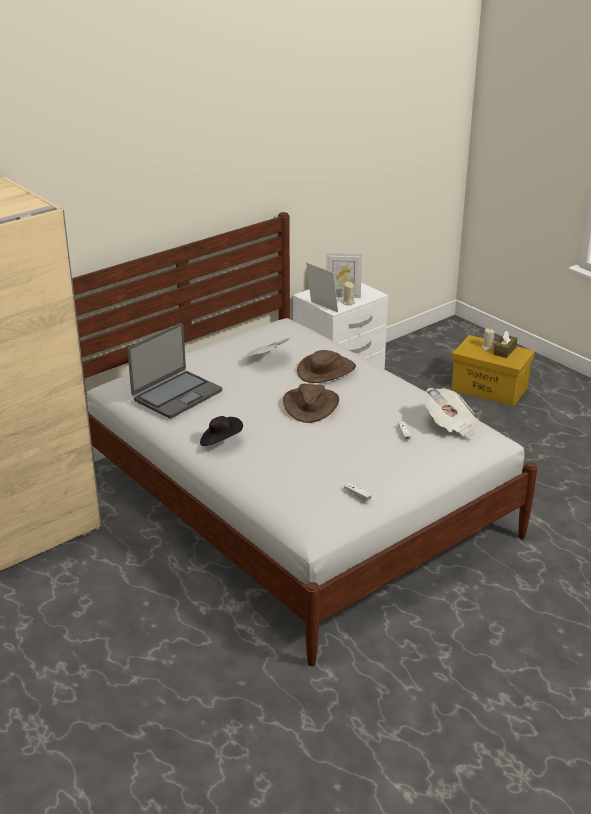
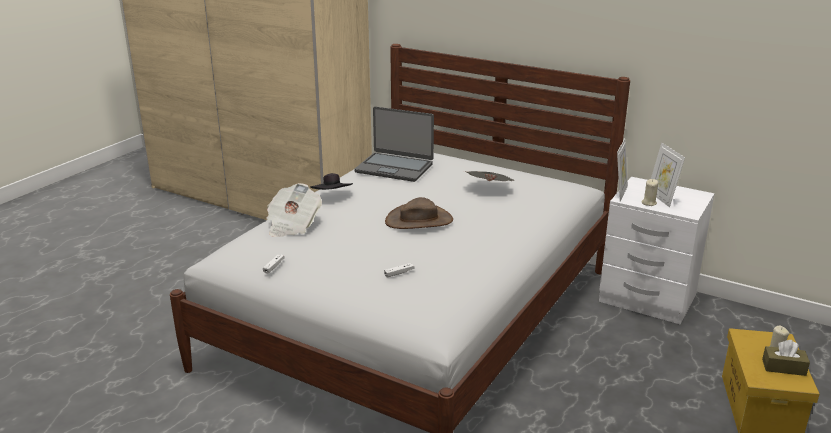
camera: 70 degrees right, 5 degrees down
brown hat [297,350,356,383] -> none
newspaper [425,388,479,439] -> newspaper moved to [266,183,322,237]

